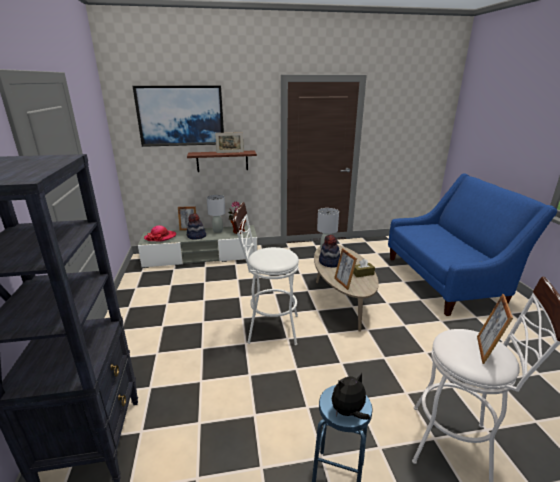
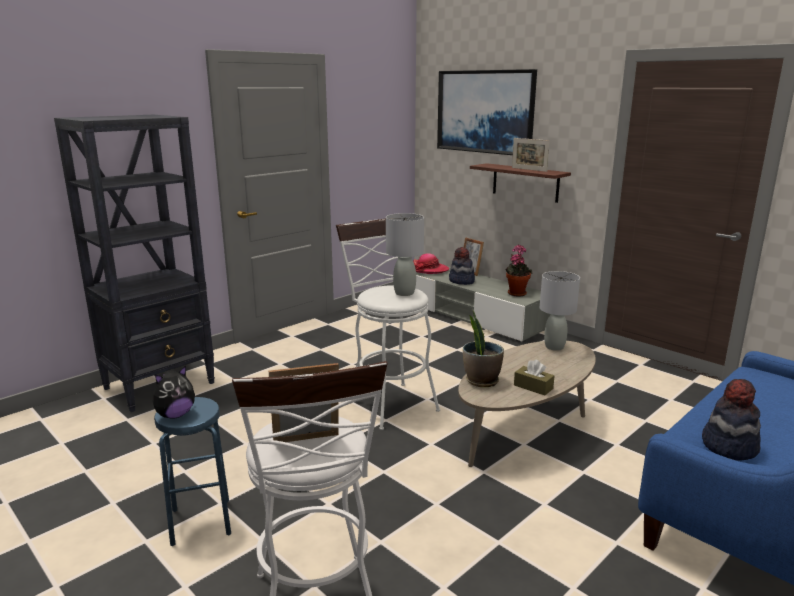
camera: 55 degrees right, 5 degrees down
grey table lamp [207,195,226,233] -> grey table lamp moved to [386,213,424,296]
hat [319,234,340,268] -> hat moved to [702,379,761,461]
plush toy [332,373,370,420] -> plush toy turned 105 degrees clockwise [153,365,195,419]
picture frame [334,248,357,290] -> potted plant [463,311,504,387]

